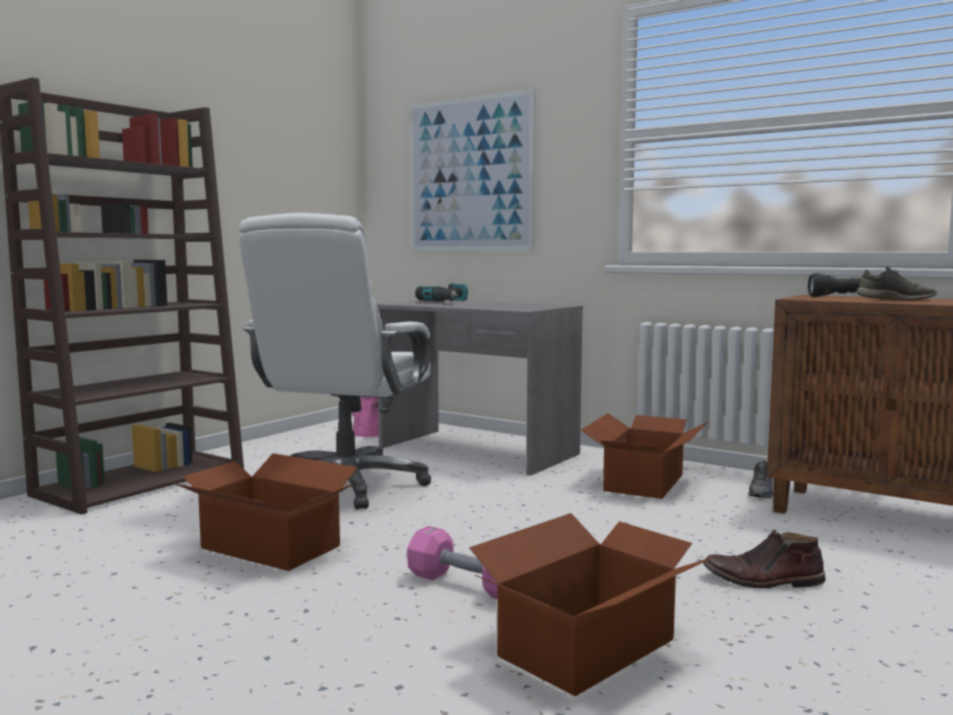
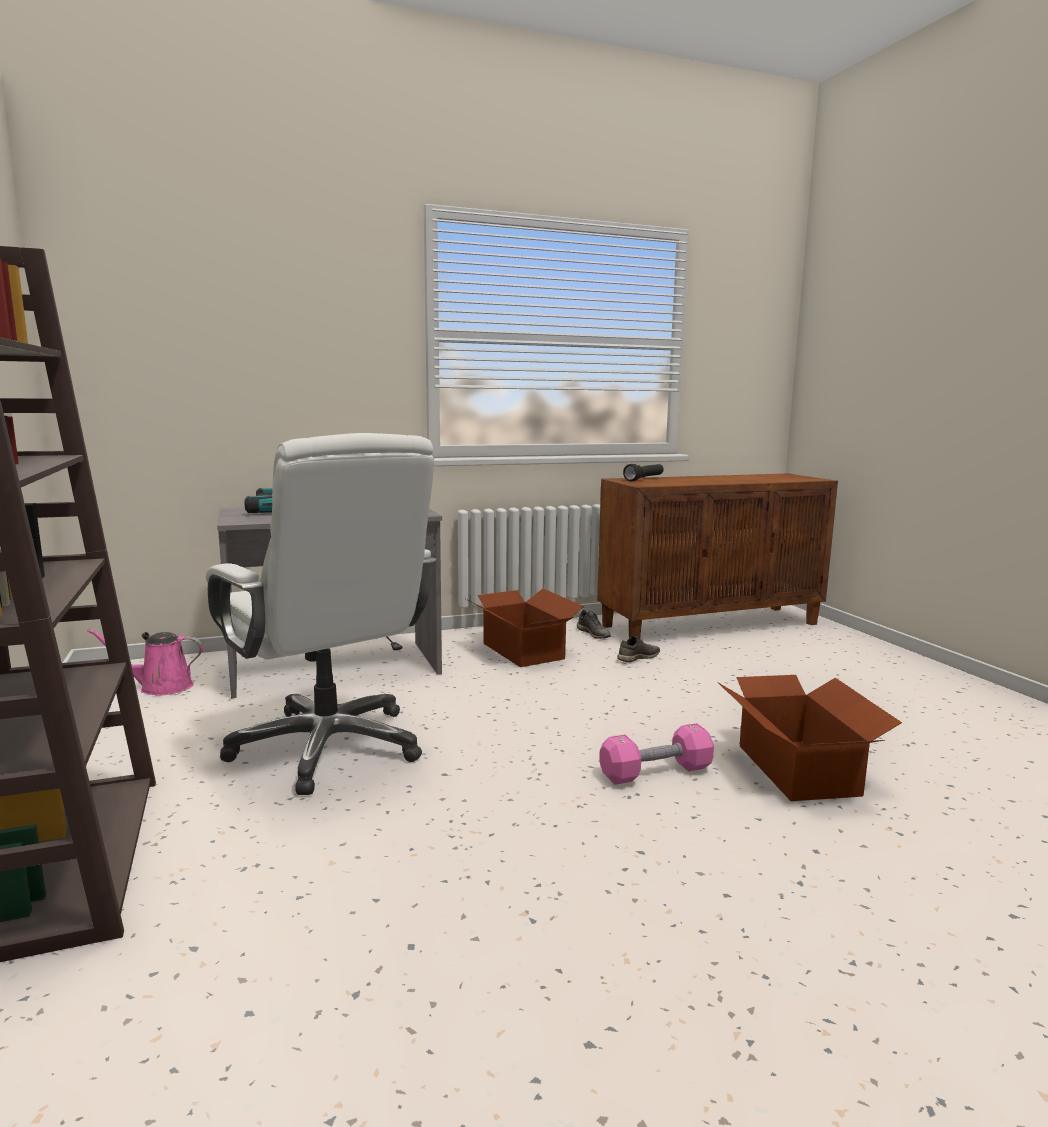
camera: 55 degrees left, 5 degrees up
cardboard box [173,453,357,571] -> none
picture [410,88,536,251] -> none
brown boot [703,530,826,588] -> none
grey shoe [857,266,937,300] -> grey shoe moved to [617,636,660,662]

